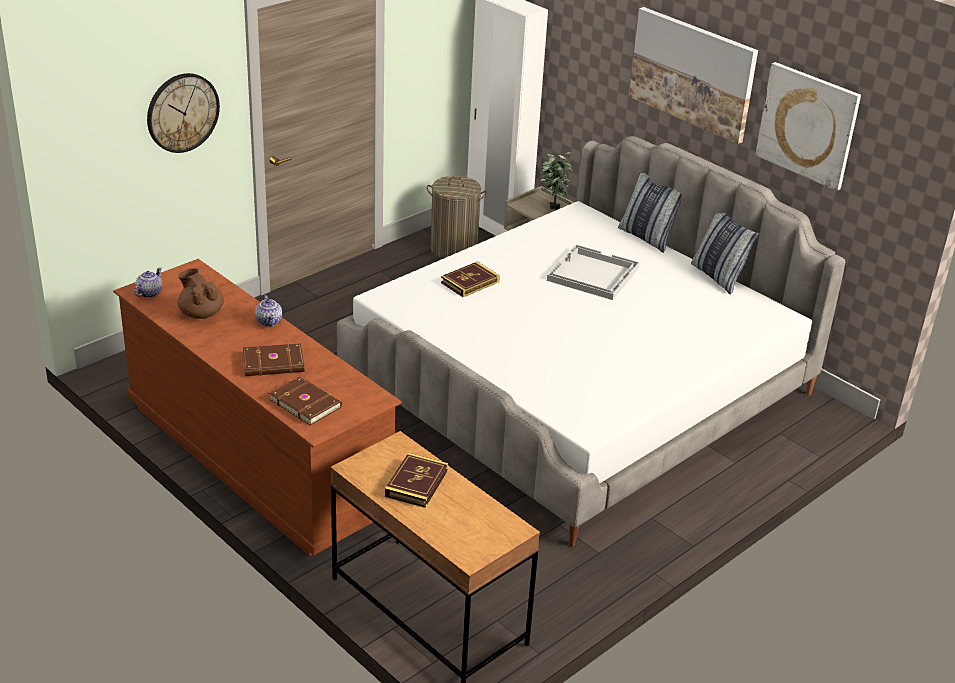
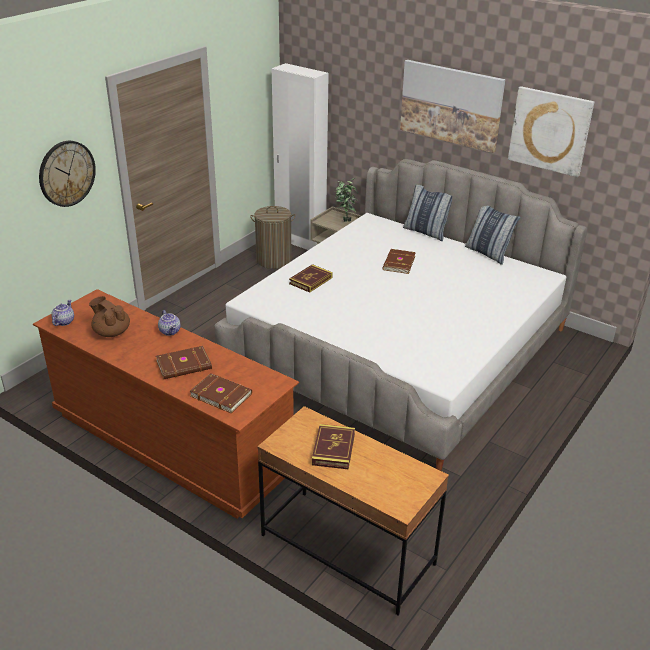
camera: 10 degrees left, 0 degrees up
white tray [547,244,640,300] -> brown book [382,249,416,274]

